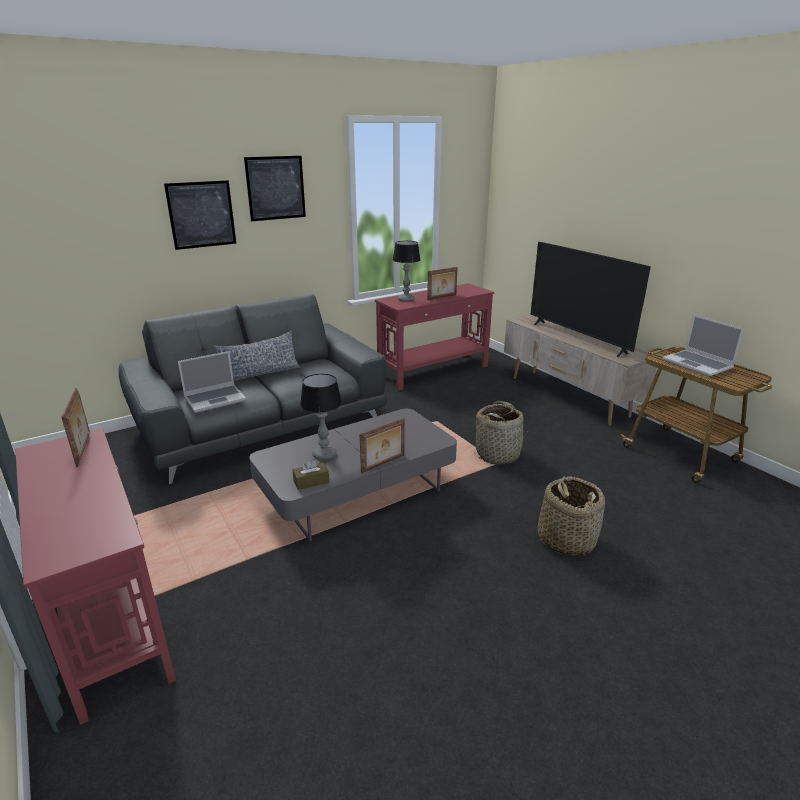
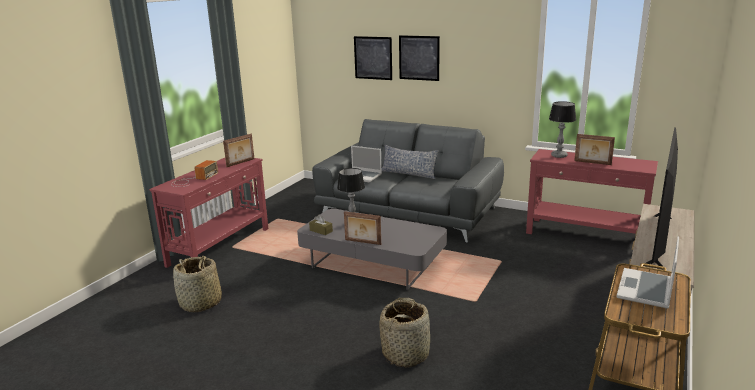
camera: 60 degrees right, 5 degrees down
picture [244,156,306,221] -> picture moved to [354,36,392,80]
basket [474,401,527,465] -> basket moved to [173,256,222,312]
none -> radio [171,160,218,187]

